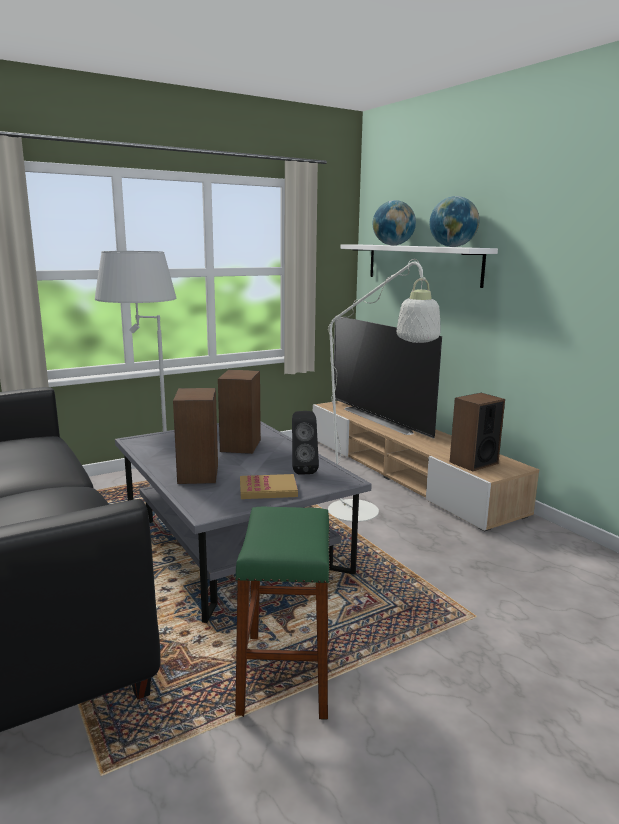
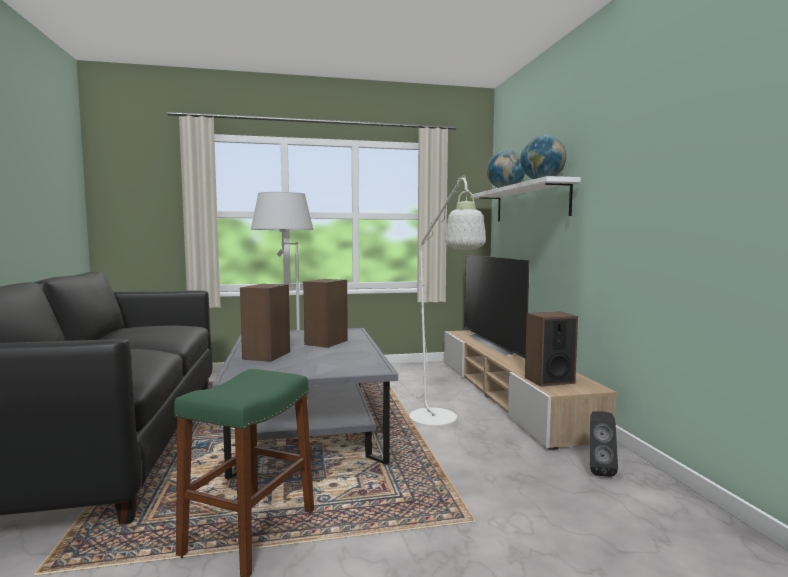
camera: 20 degrees right, 10 degrees down
book [240,474,298,499] -> none
black speaker [292,411,319,474] -> black speaker moved to [590,411,618,477]

